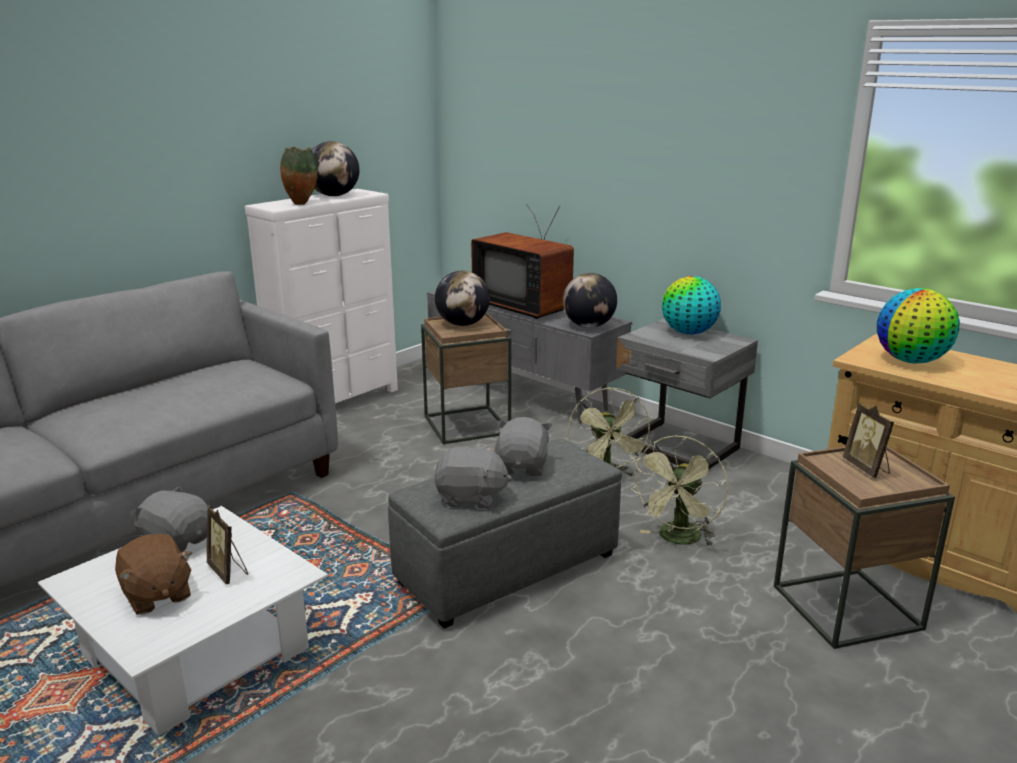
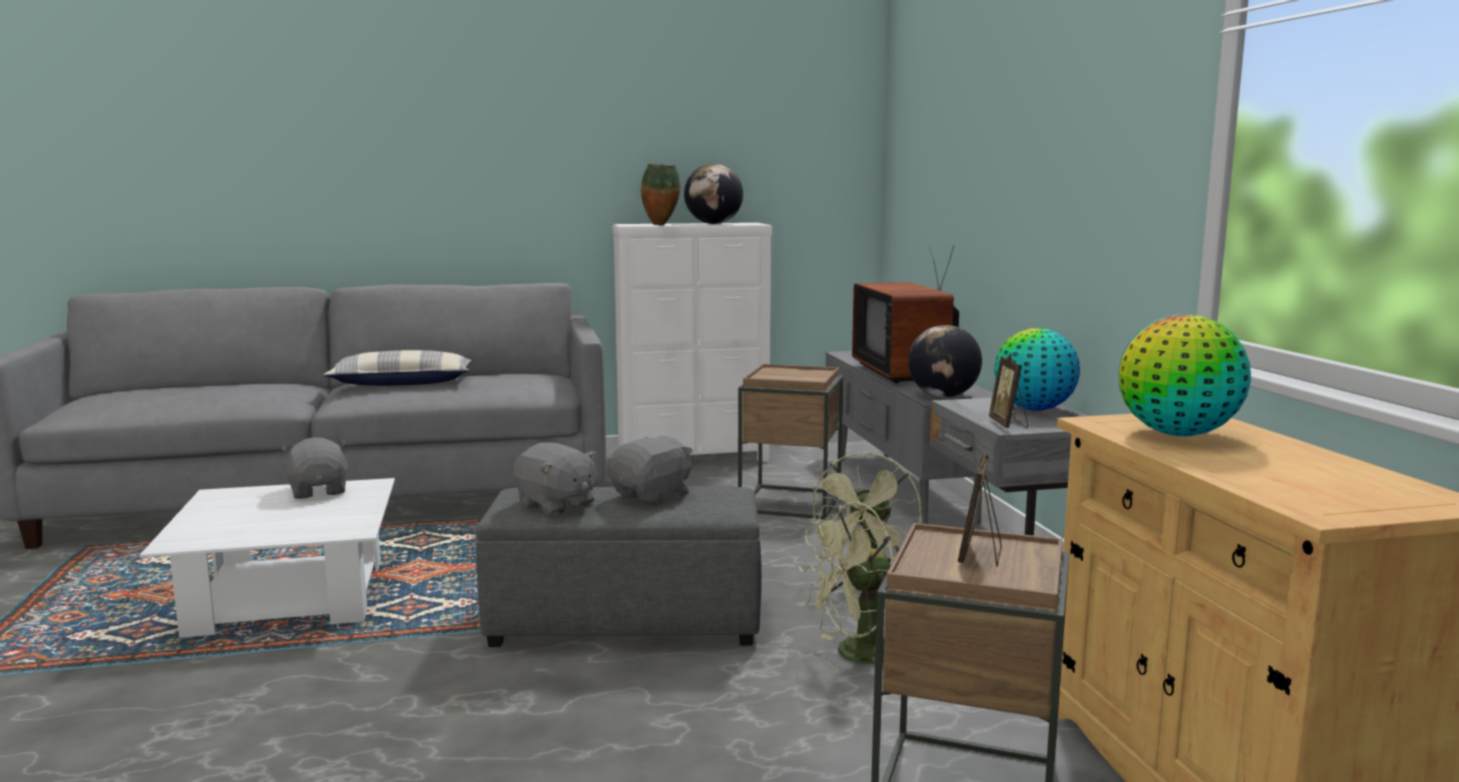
camera: 35 degrees right, 10 degrees down
brown plush toy [115,534,192,615] -> none
picture frame [207,506,248,585] -> picture frame moved to [989,353,1028,429]
globe [435,271,490,326] -> none
none -> pillow [323,350,472,386]

